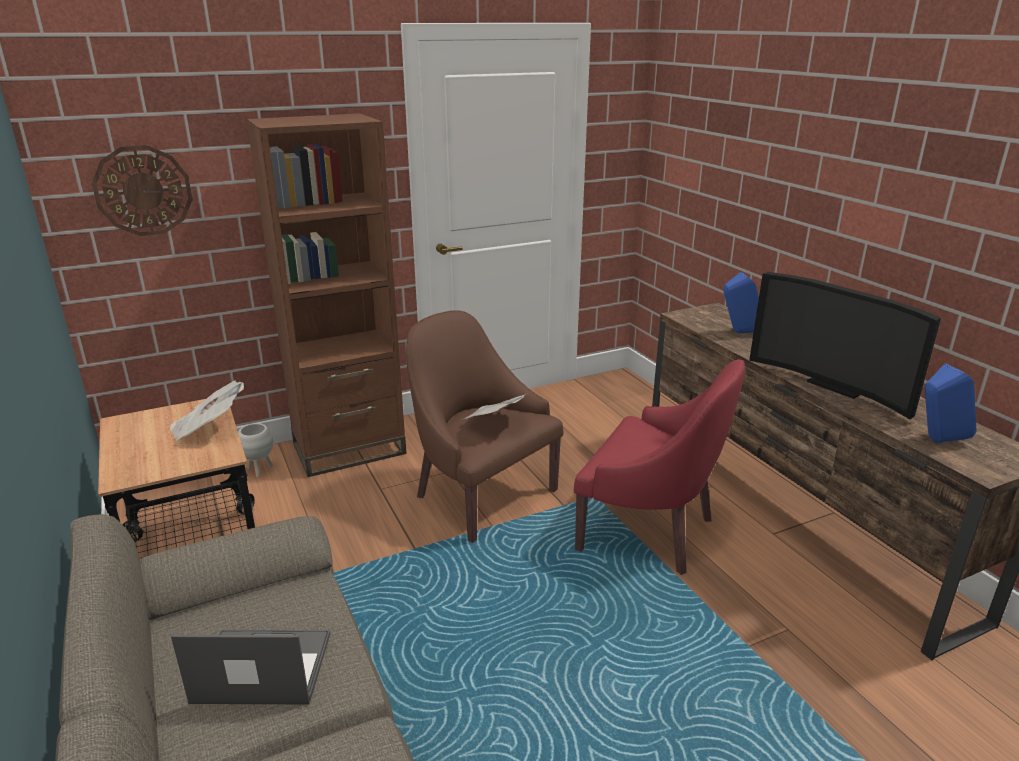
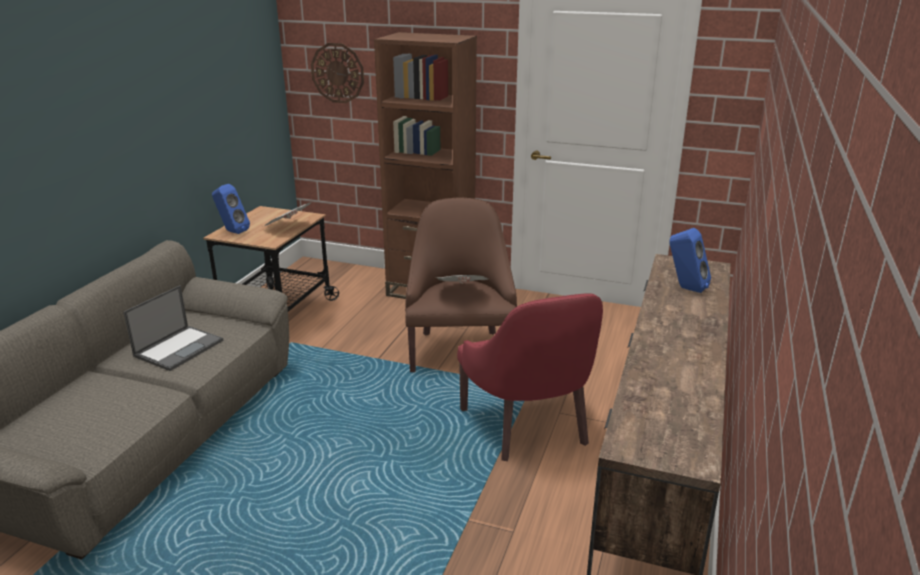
camera: 45 degrees right, 0 degrees up
laptop [171,630,330,704] -> laptop turned 75 degrees clockwise [123,285,223,371]
white planter [238,423,273,478] -> none
television [749,272,941,419] -> none
blue speaker [925,363,976,443] -> blue speaker moved to [212,184,250,234]

